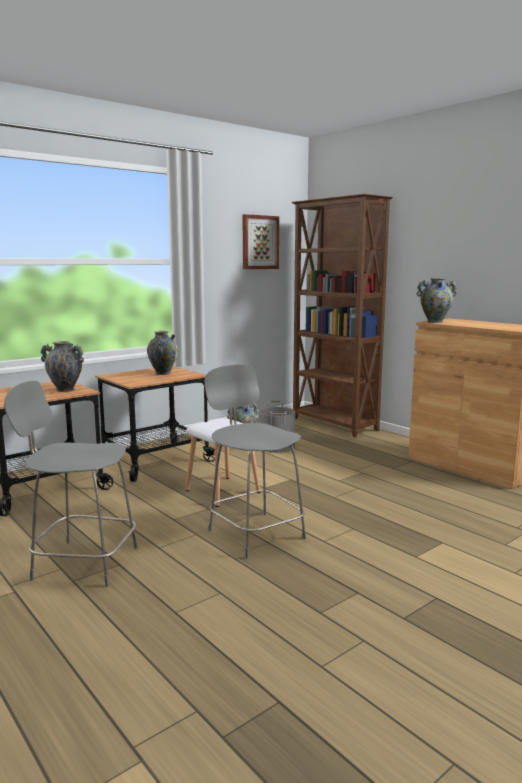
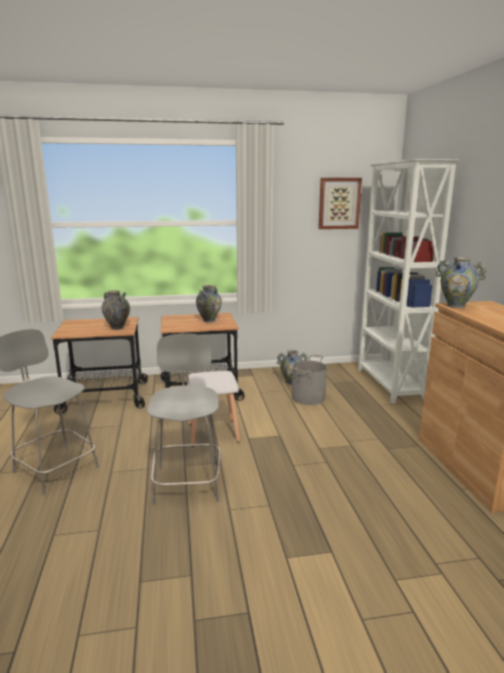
camera: 30 degrees right, 5 degrees up
brown bookcase [291,194,393,437] -> white bookcase [358,159,459,404]

